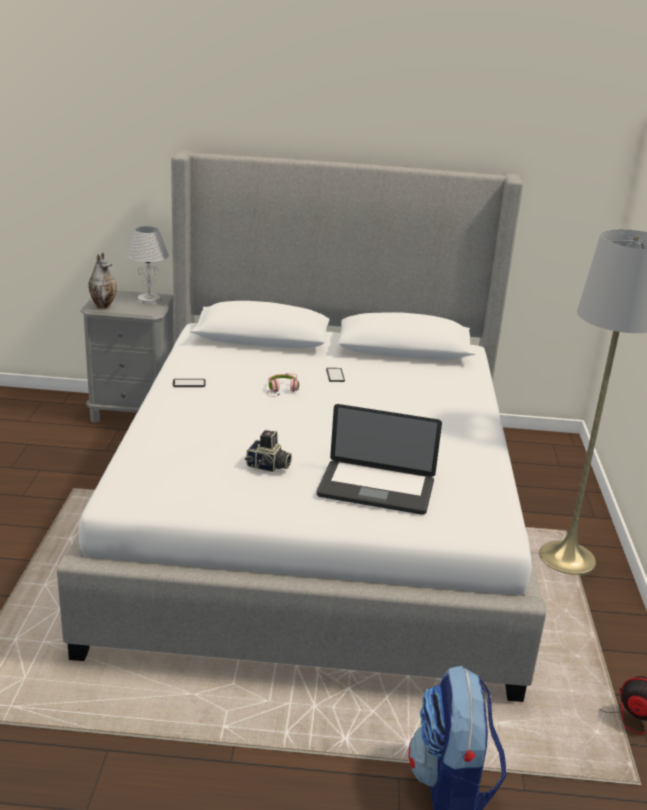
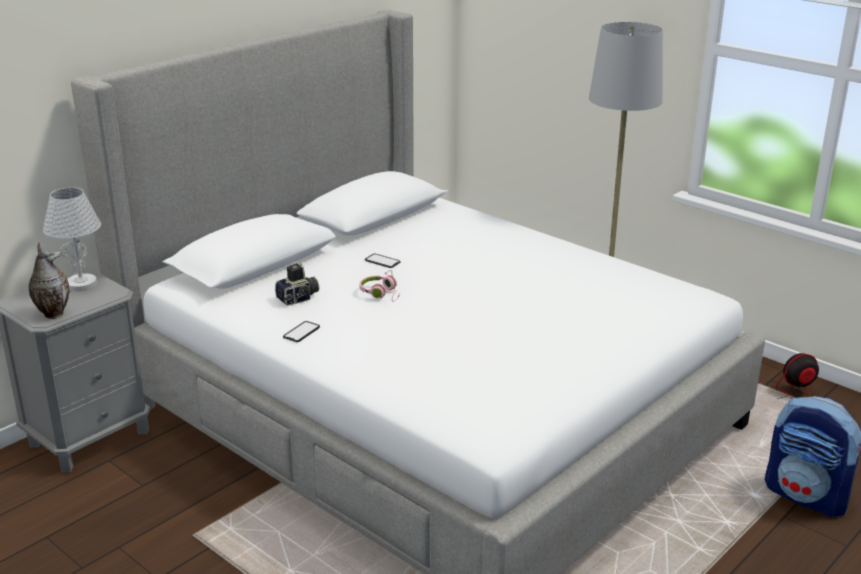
camera: 50 degrees left, 0 degrees up
camera [245,430,292,472] -> camera moved to [275,262,319,306]
laptop [317,404,442,515] -> none

